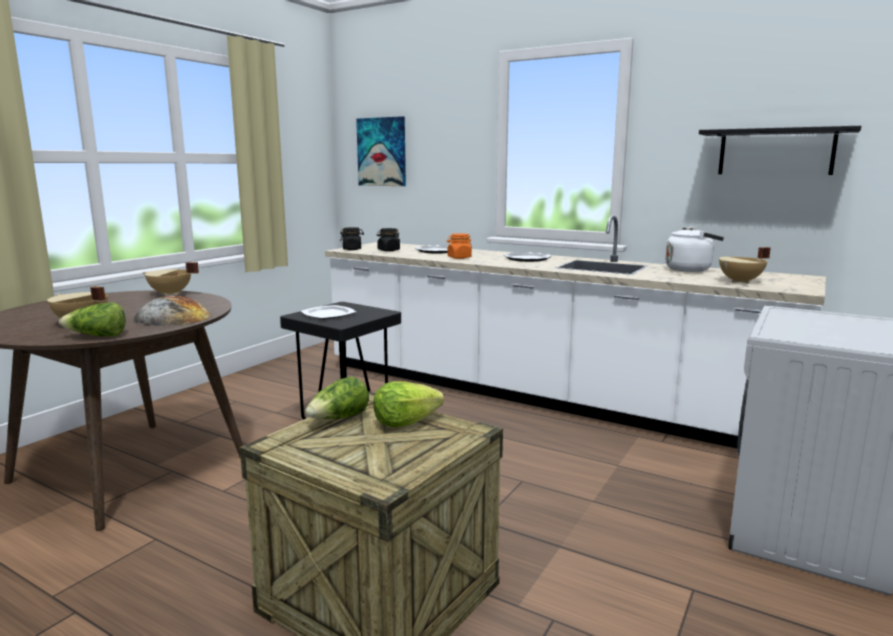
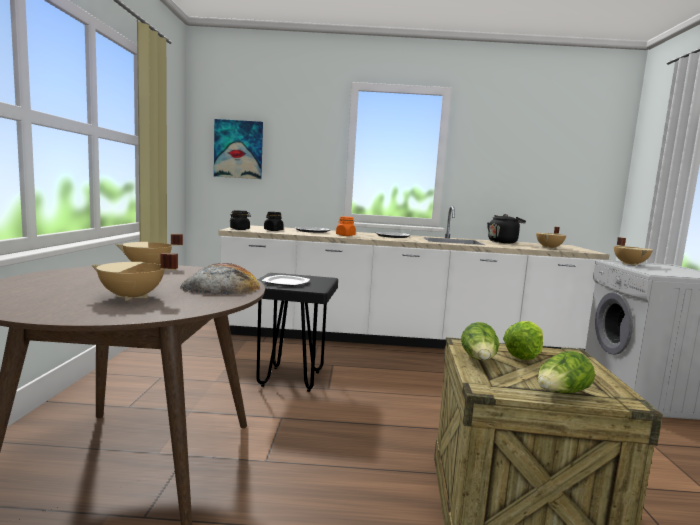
camera: 30 degrees left, 5 degrees down
lettuce [59,303,125,336] -> lettuce moved to [538,351,595,393]
white kettle [666,227,724,272] -> black kettle [487,214,526,243]
black shelf [699,126,861,175] -> none
none -> beige cooking pot [614,237,653,266]

